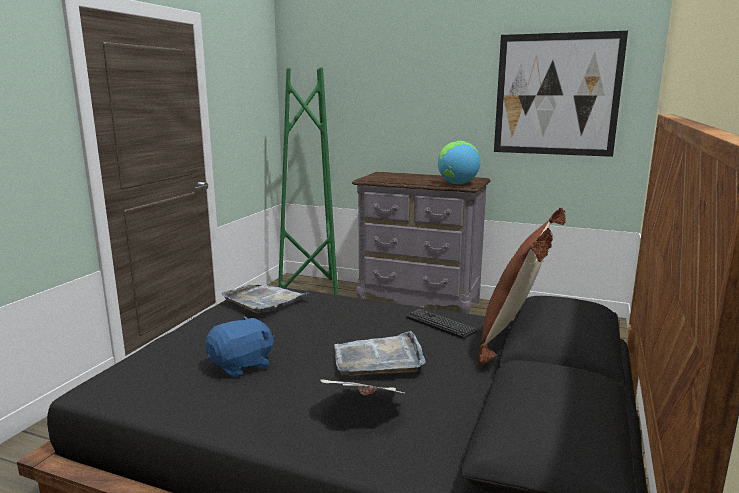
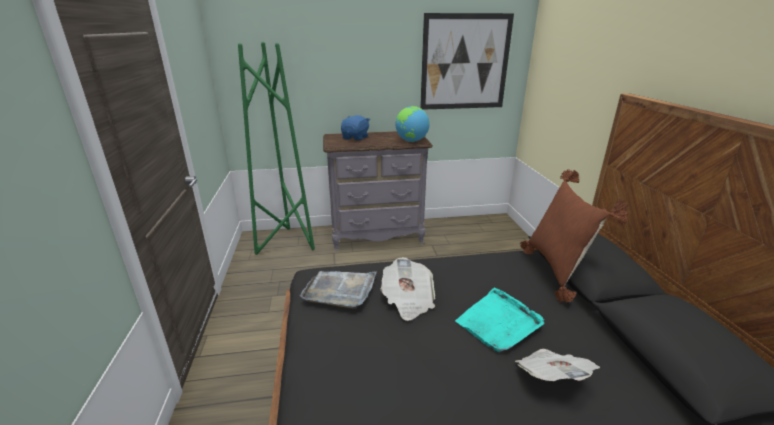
camera: 30 degrees left, 10 degrees up
blue plush toy [205,316,274,378] -> blue plush toy moved to [341,115,370,141]
grey tray [334,331,426,376] -> turquoise tray [455,288,544,353]
keyboard [406,309,477,339] -> none
none -> newspaper [381,257,435,321]

